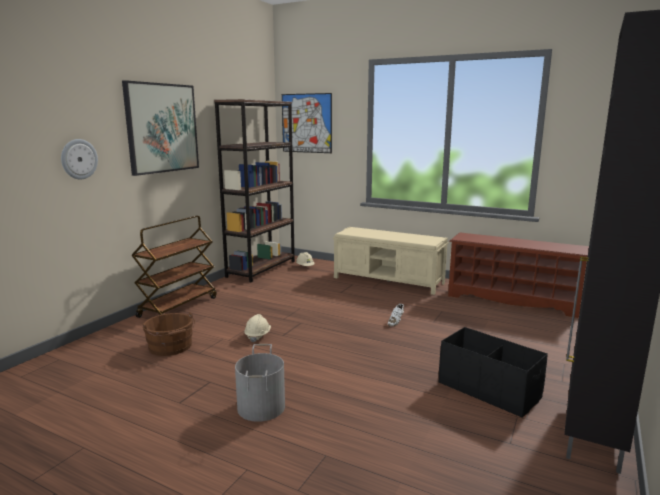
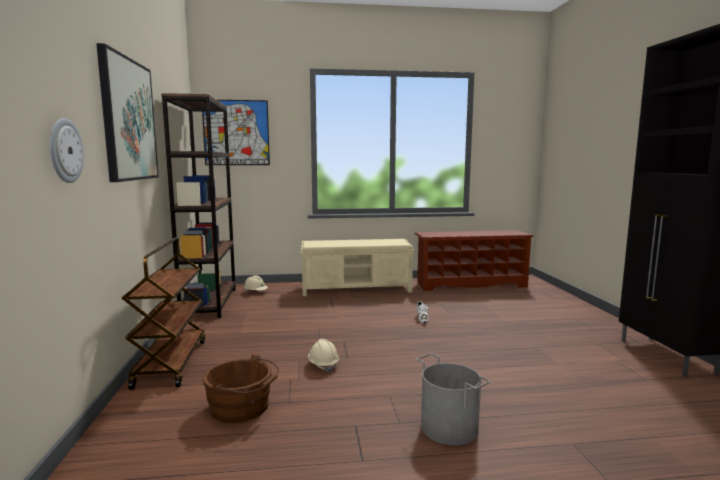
camera: 35 degrees left, 5 degrees down
black storage box [439,327,548,418] -> none

